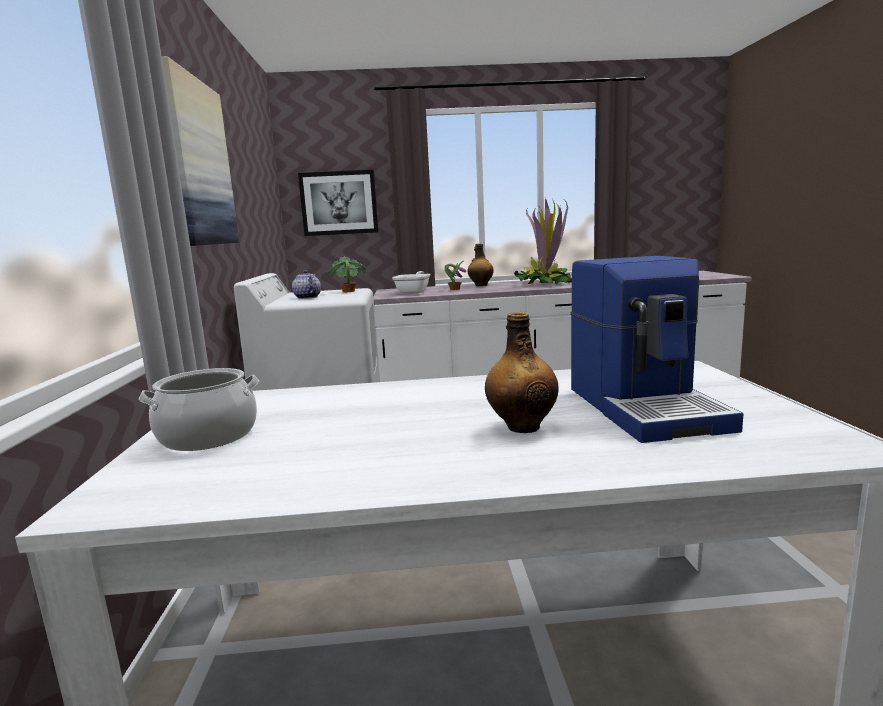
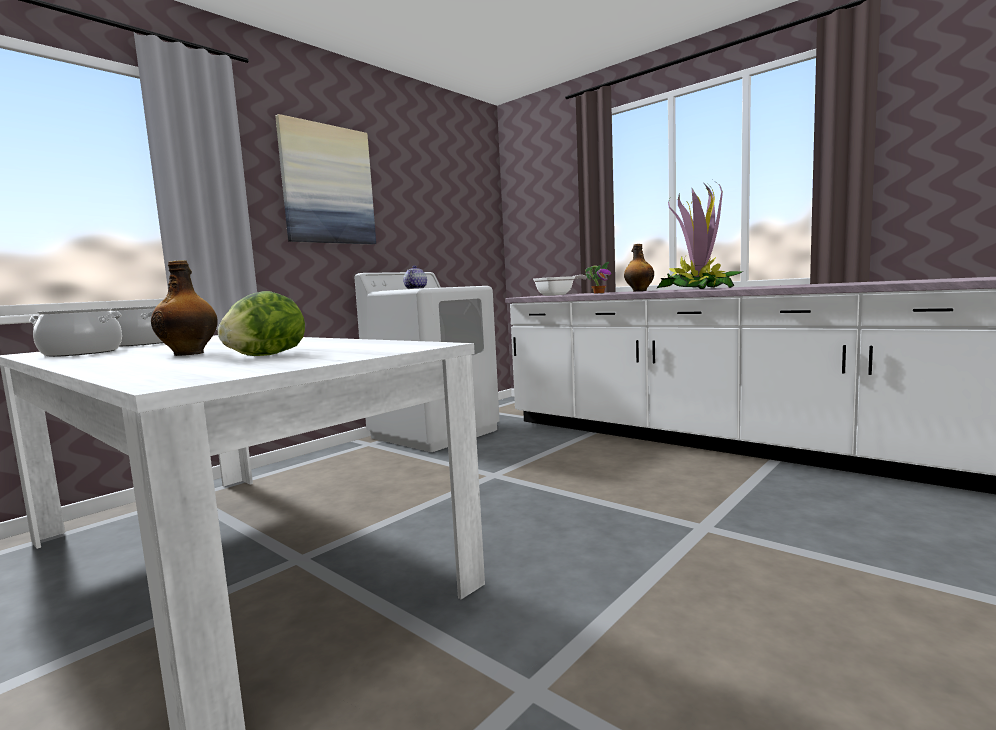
camera: 45 degrees right, 5 degrees down
picture [298,170,378,236] -> none
potted plant [327,257,366,292] -> none
coffee machine [570,256,743,443] -> lettuce [218,291,305,356]
none -> cooking pot [29,308,122,357]

